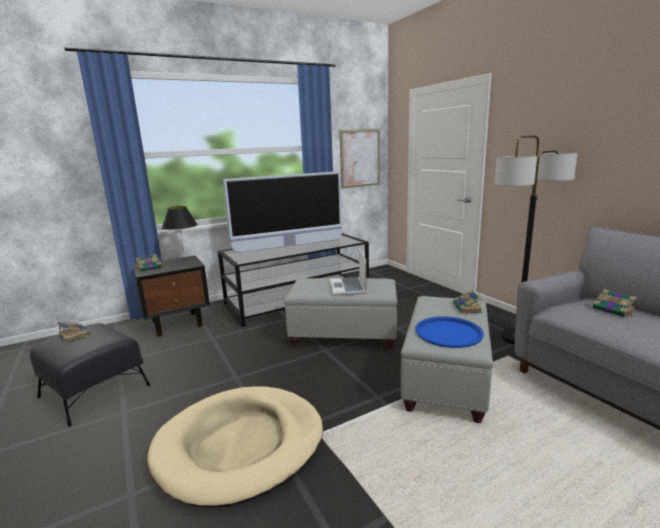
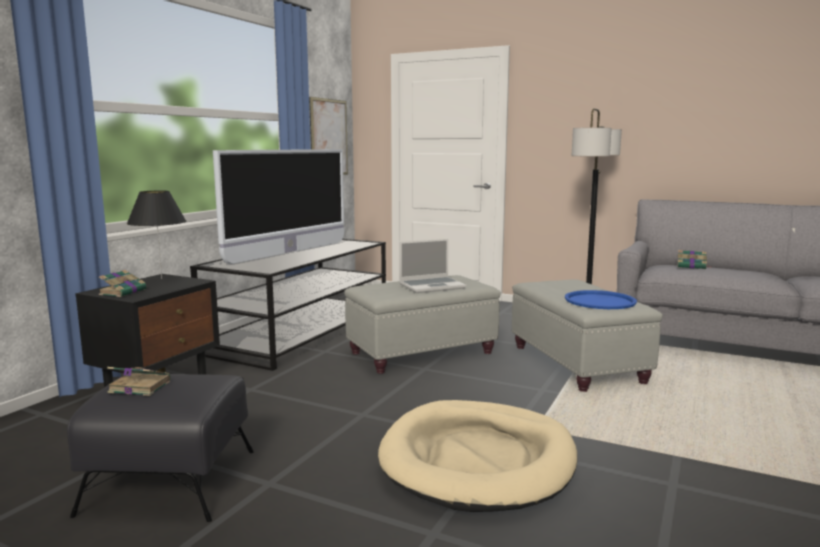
camera: 35 degrees left, 5 degrees down
laptop [330,248,367,296] -> laptop turned 75 degrees counterclockwise [399,239,466,293]
book [453,290,483,314] -> none

